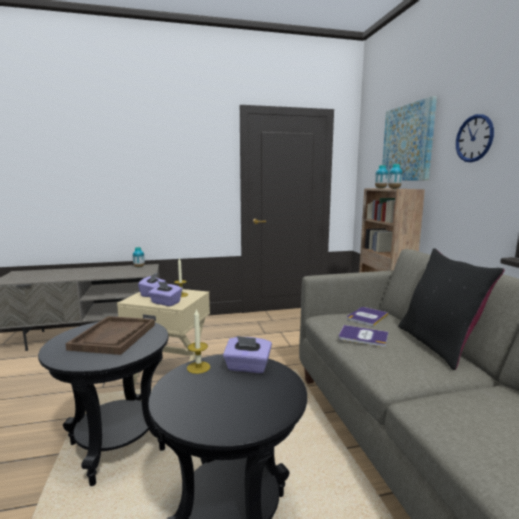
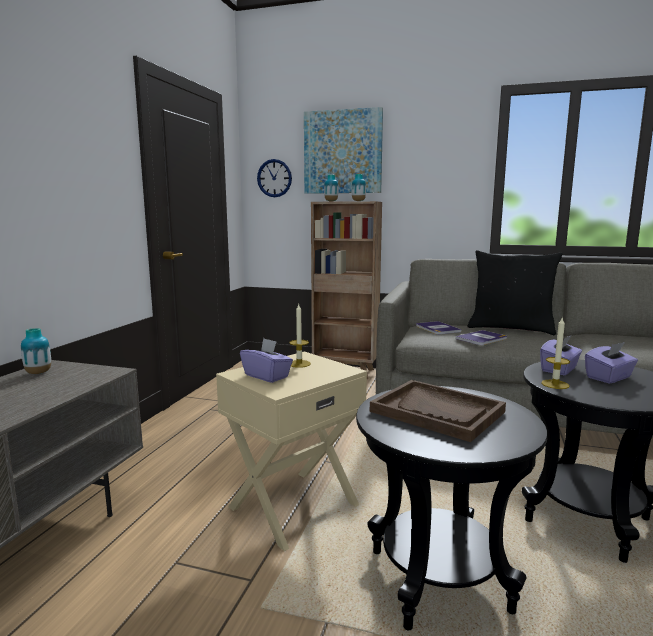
camera: 60 degrees left, 0 degrees up
purple tissue box [148,281,182,306] -> purple tissue box moved to [585,342,638,384]
wall clock [456,114,494,162] -> wall clock moved to [257,159,292,197]

